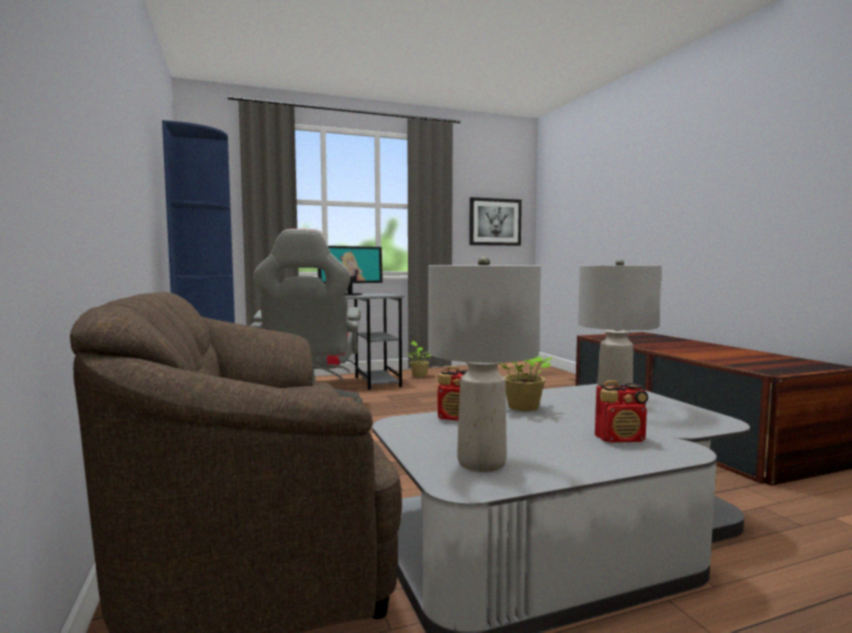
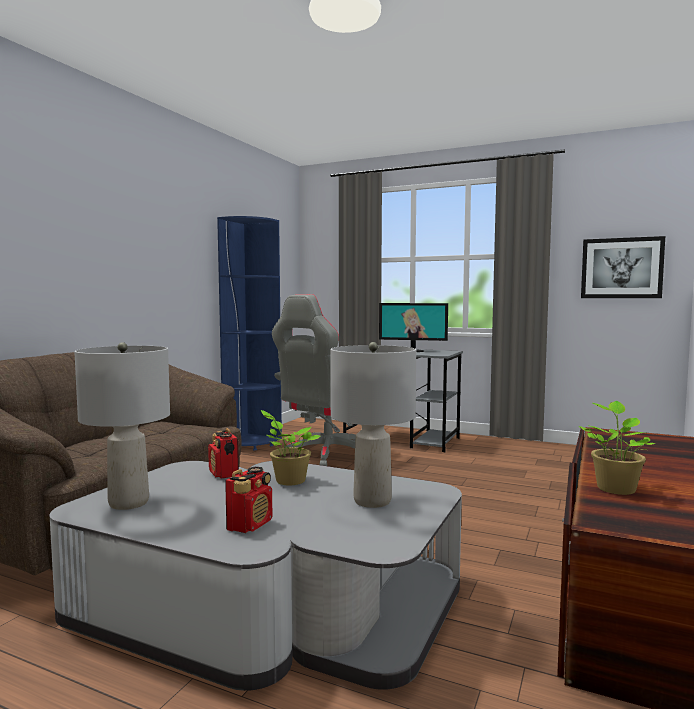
camera: 45 degrees right, 0 degrees up
potted plant [407,341,432,377] -> potted plant moved to [579,401,655,495]
radio [595,380,648,443] -> radio turned 105 degrees counterclockwise [225,467,272,533]

